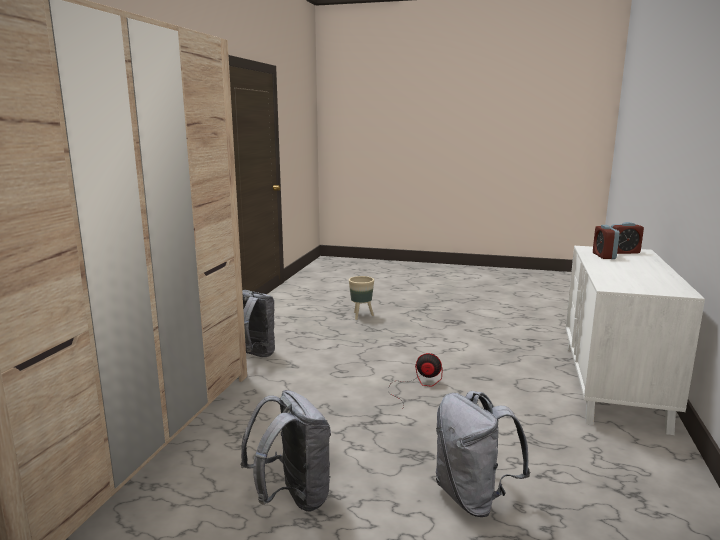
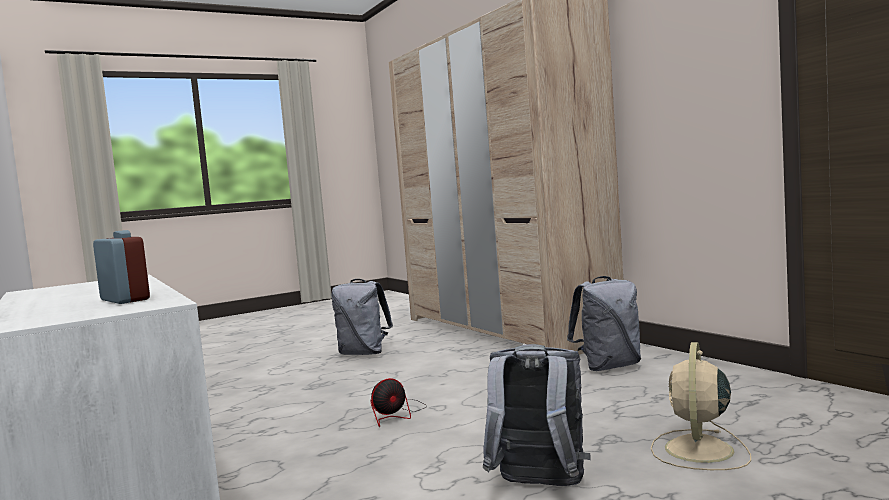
camera: 135 degrees right, 10 degrees down
beige planter [349,276,374,320] -> beige fan [651,342,751,470]
grey backpack [436,391,530,517] -> grey backpack moved to [483,344,590,486]
alarm clock [611,222,644,254] -> none

